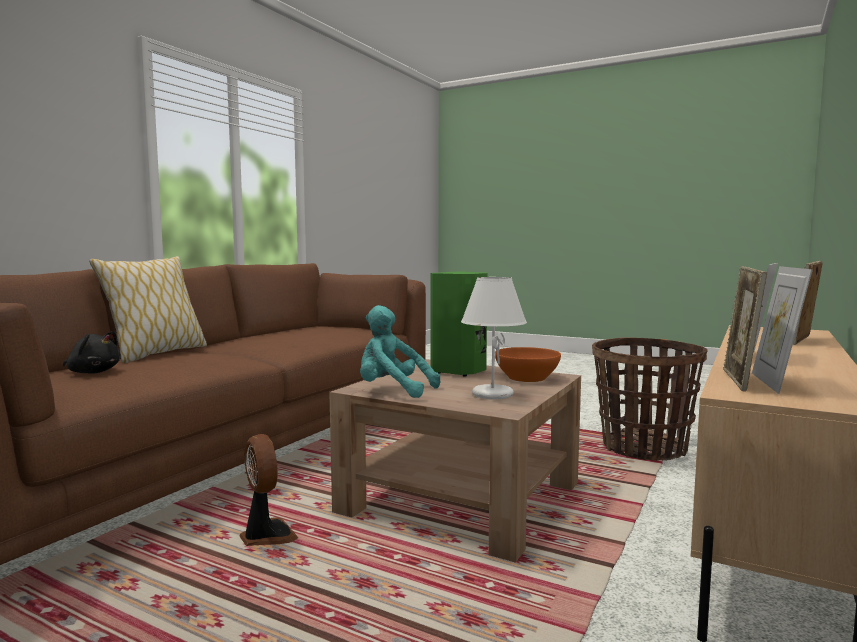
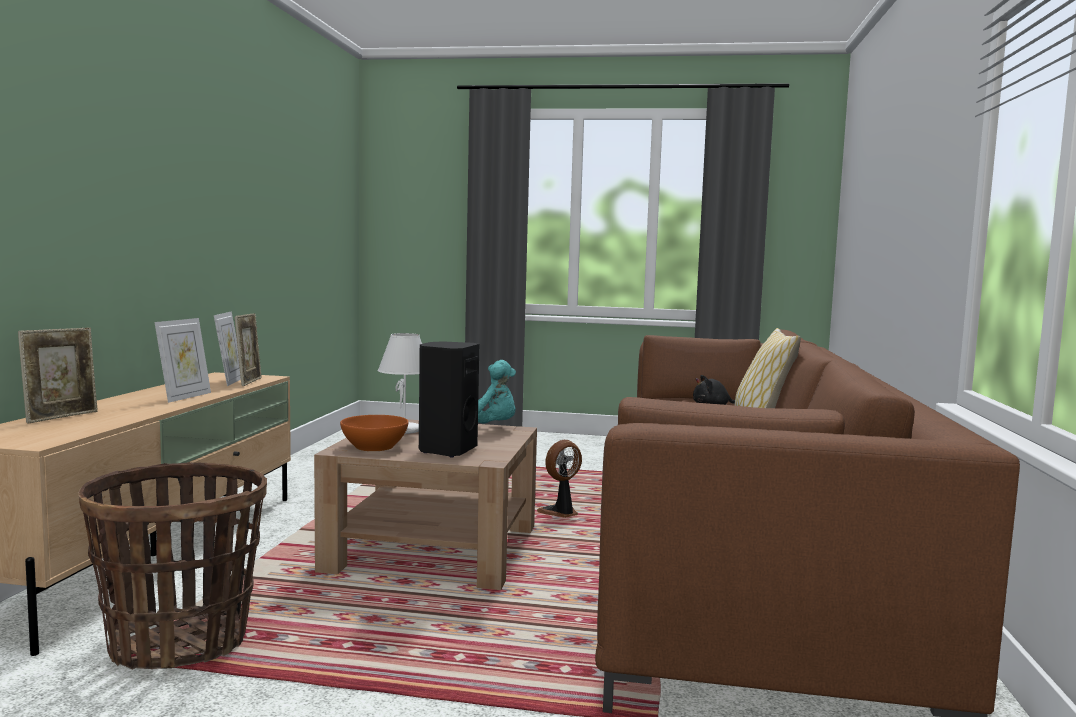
camera: 160 degrees right, 0 degrees up
fan [240,434,298,546] -> fan turned 105 degrees clockwise [537,440,582,518]
green speaker [431,272,488,376] -> black speaker [419,341,479,457]

